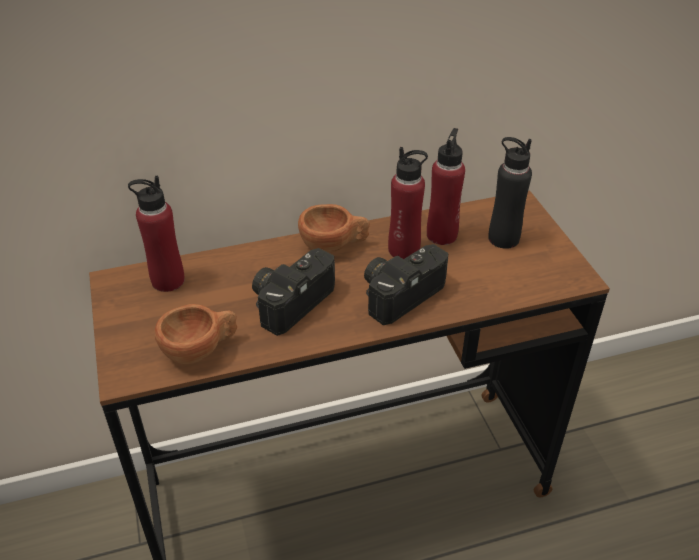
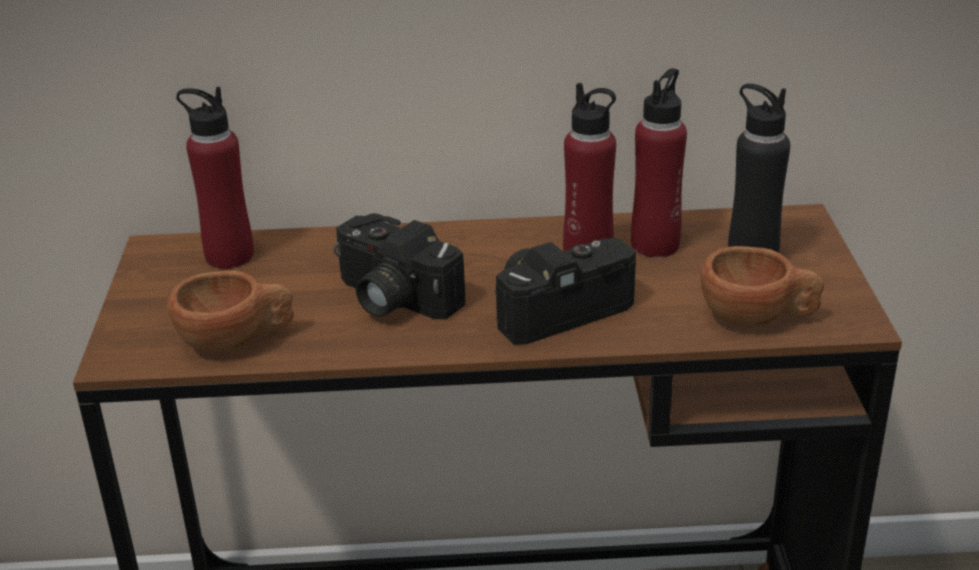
camera: 15 degrees right, 10 degrees down
camera [252,248,335,336] -> camera turned 105 degrees counterclockwise [334,213,466,320]
brown cup [298,204,370,253] -> brown cup moved to [700,246,824,327]

